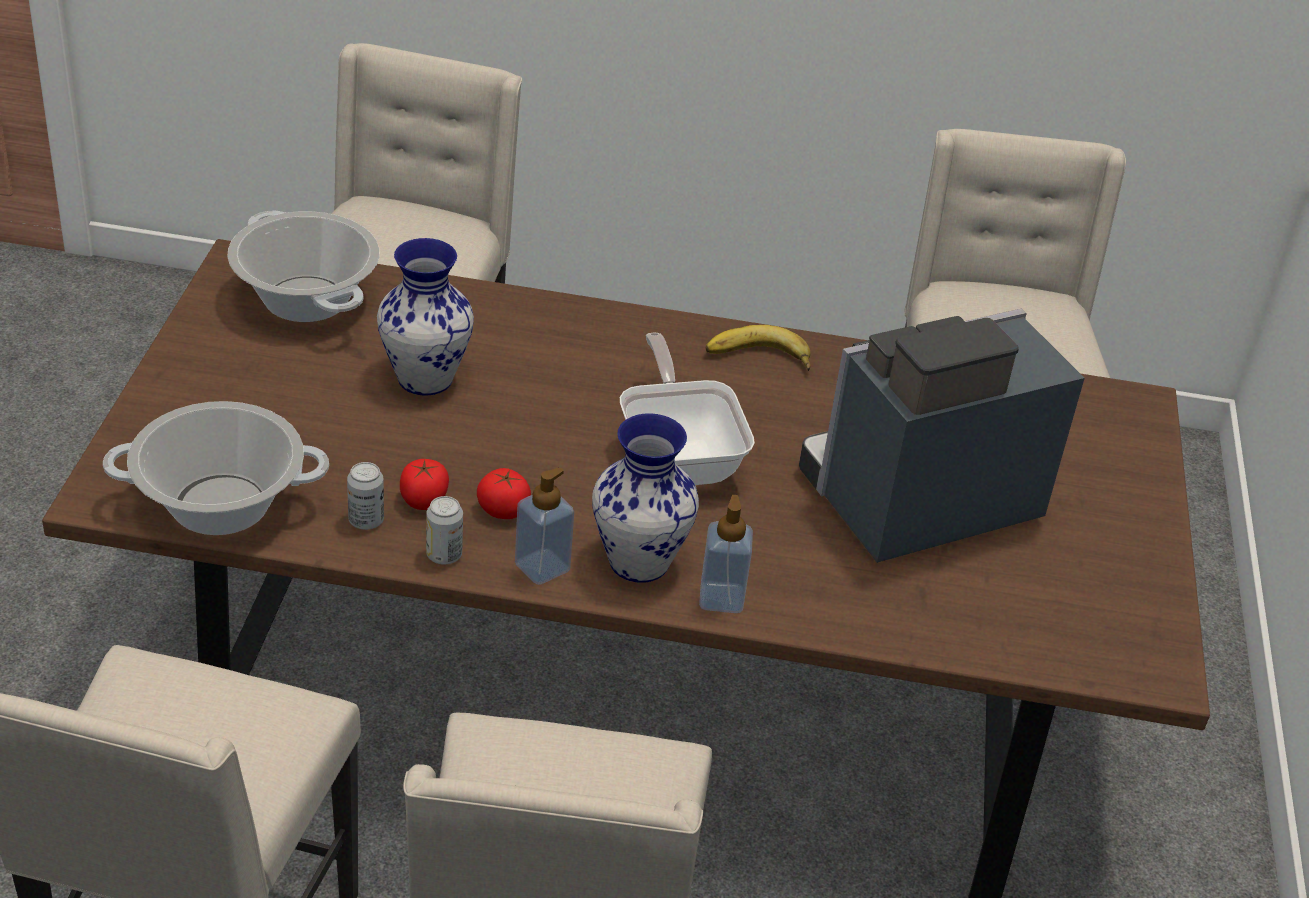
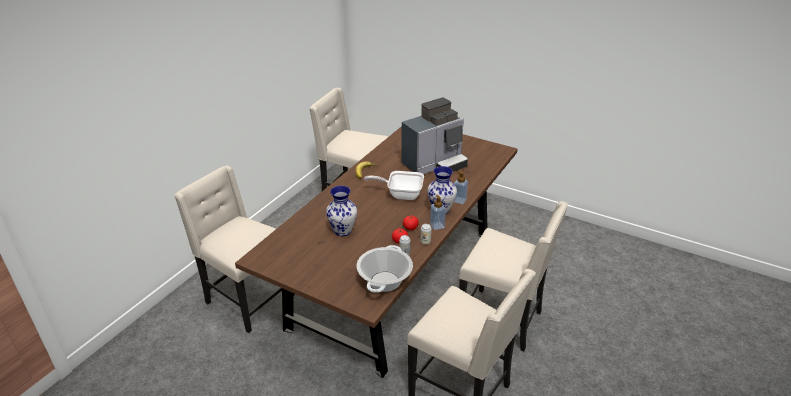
camera: 65 degrees left, 5 degrees down
cooking pot [227,210,379,322] -> none
coffee machine [799,308,1085,563] -> coffee machine turned 120 degrees counterclockwise [401,97,468,175]

